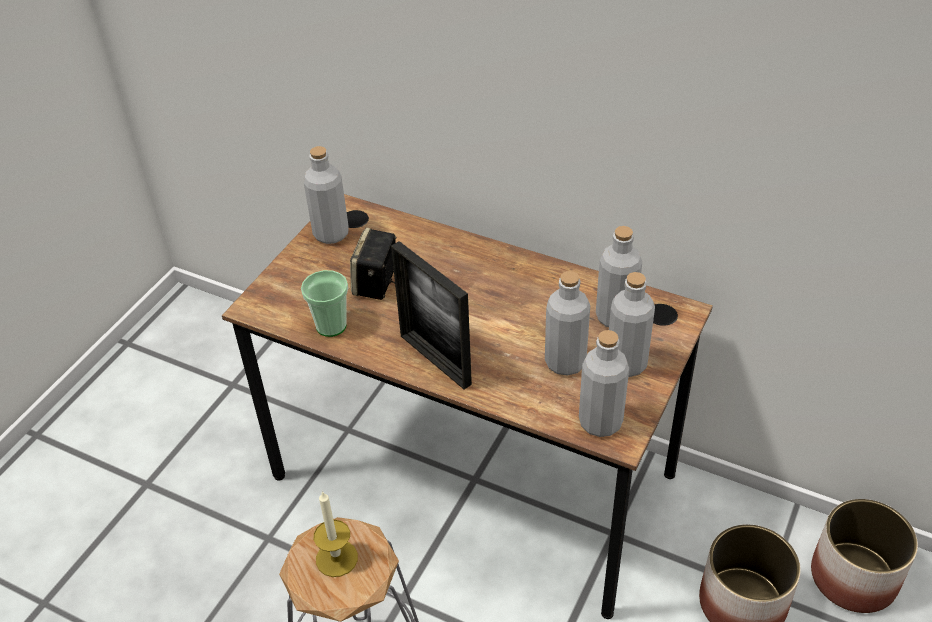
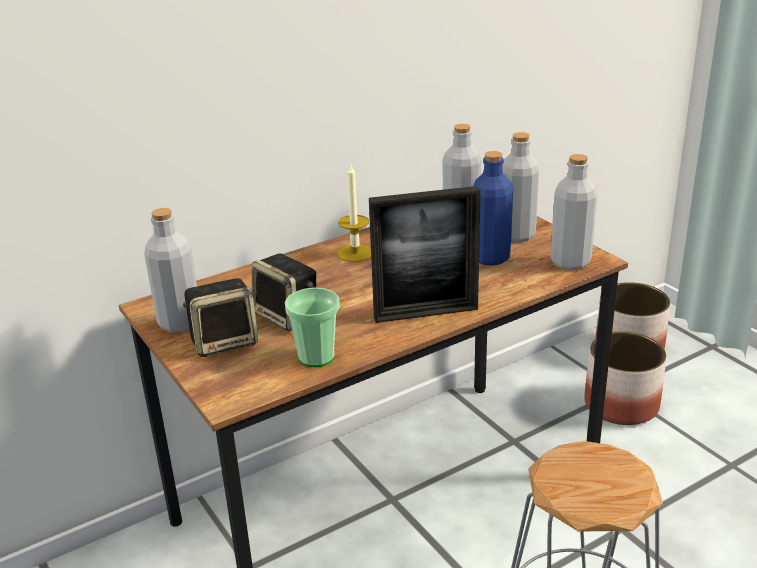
camera: 60 degrees left, 15 degrees down
candle [314,491,358,577] -> candle moved to [337,163,371,262]
grey bottle [545,271,590,376] -> blue bottle [474,151,513,266]
none -> speaker [183,278,258,357]

